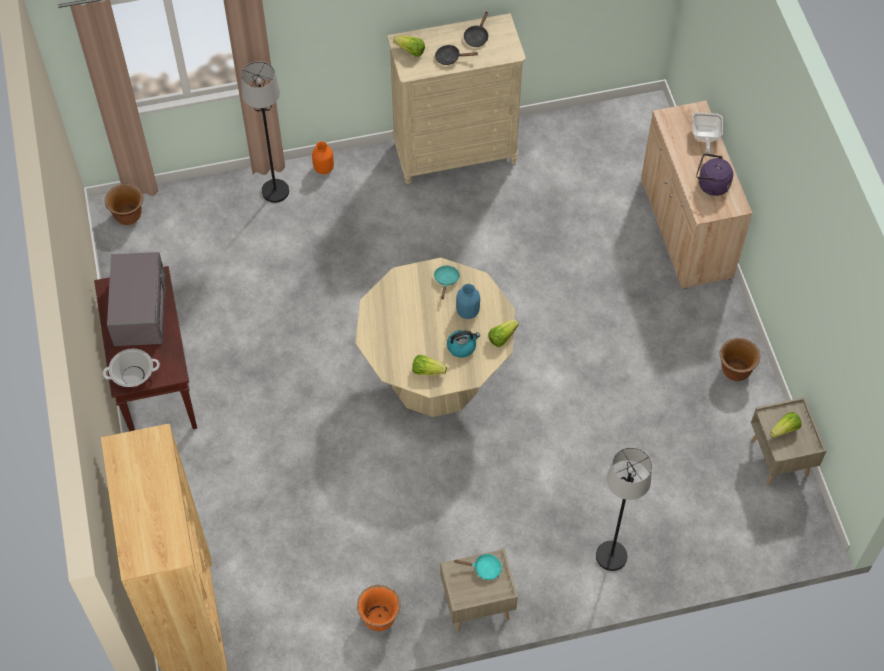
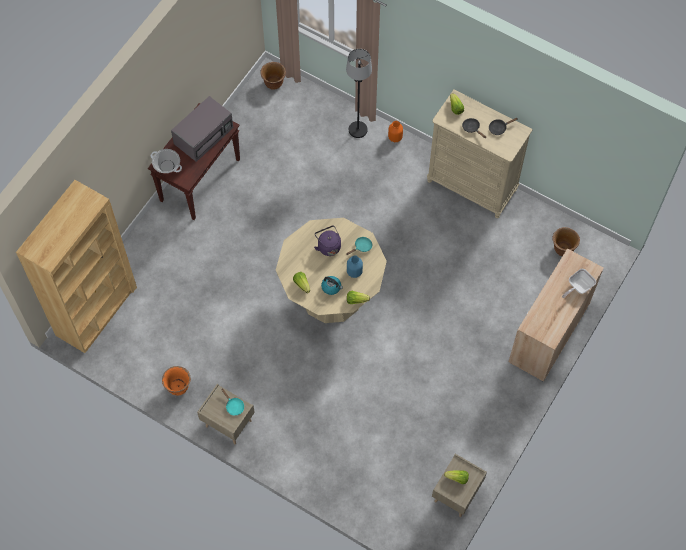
camera: 45 degrees right, 5 degrees up
black floor lamp [596,447,652,571] -> none
purple kettle [696,153,733,196] -> purple kettle moved to [314,225,341,256]
brown planter [720,338,760,381] -> brown planter moved to [553,227,580,256]

